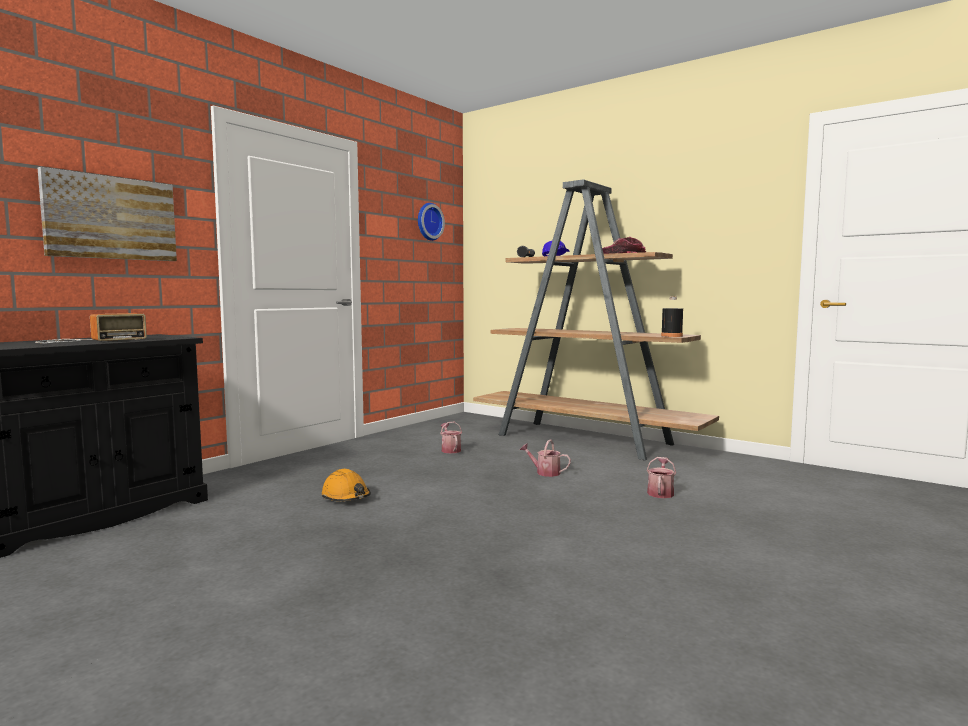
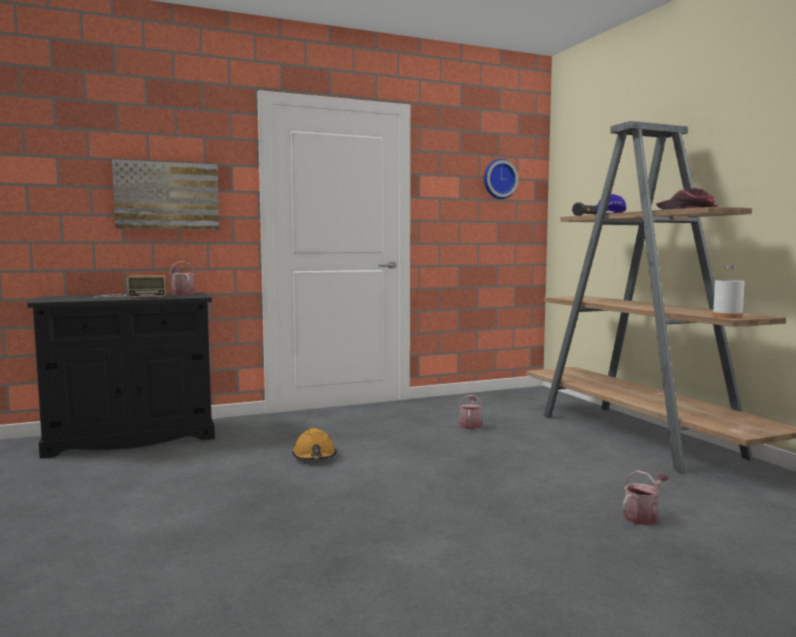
camera: 30 degrees right, 0 degrees up
watering can [520,439,571,477] -> watering can moved to [169,261,195,296]
black bottle [661,297,683,337] -> white bottle [713,265,745,319]

